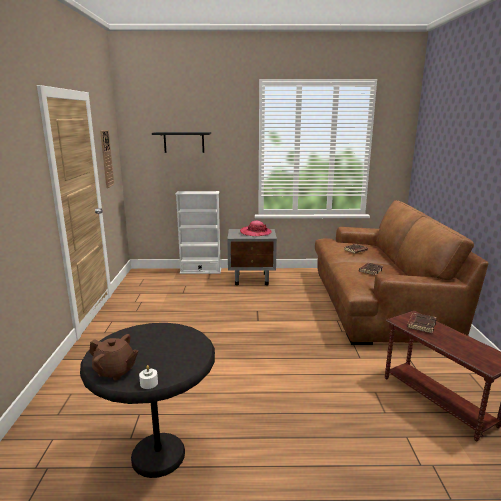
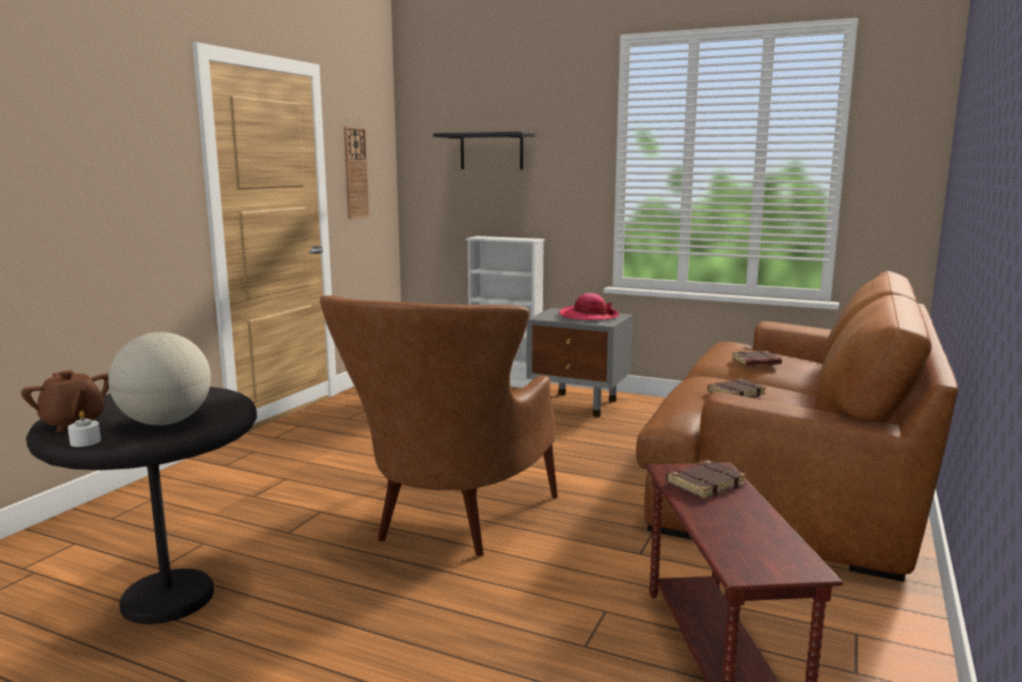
camera: 25 degrees right, 5 degrees down
none -> globe [108,332,211,425]
none -> brown armchair [320,295,558,557]

